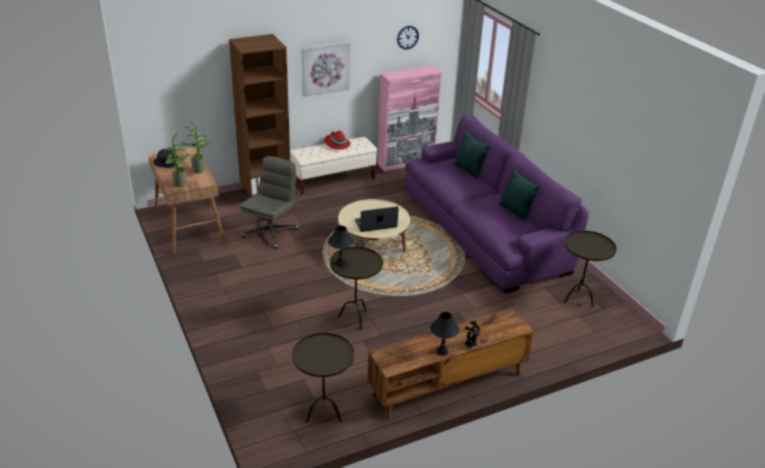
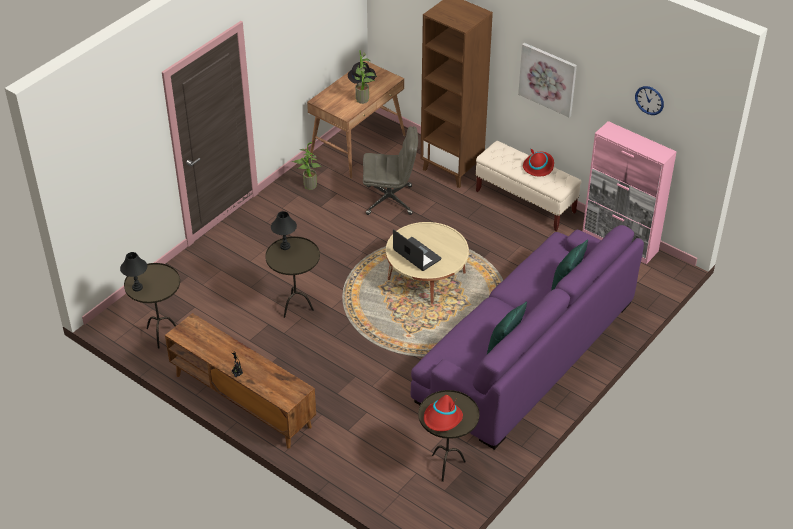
camera: 65 degrees right, 10 degrees up
potted plant [163,133,191,187] -> potted plant moved to [292,142,322,190]
black table lamp [430,312,459,356] -> black table lamp moved to [120,252,147,292]
none -> red hat [424,395,463,431]

